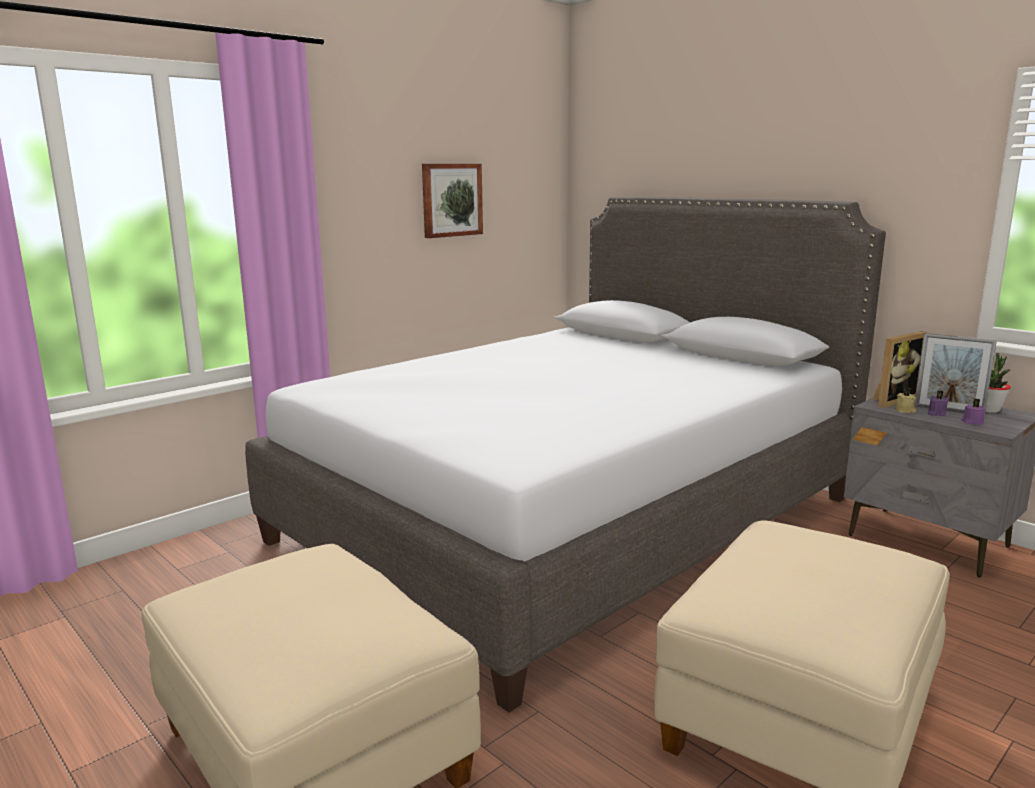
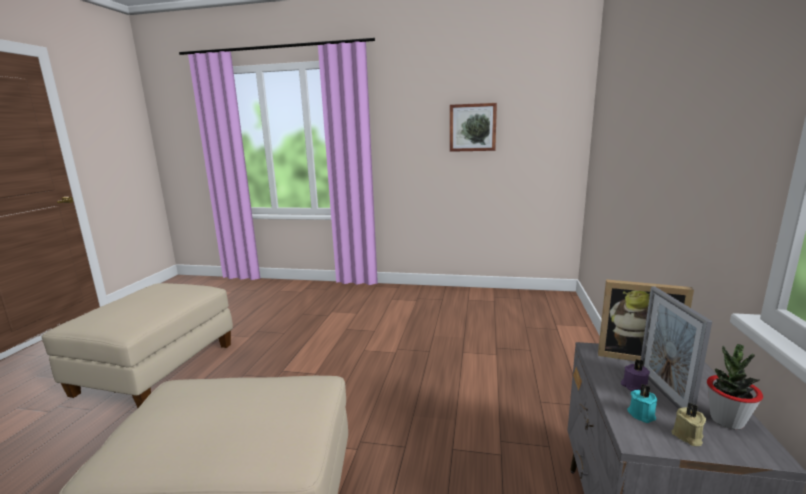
camera: 55 degrees right, 0 degrees up
grey bed [245,197,886,712] -> none
beige candle [895,388,916,413] -> beige candle moved to [672,402,706,446]
purple candle [961,399,985,425] -> turquoise candle [627,384,657,423]

